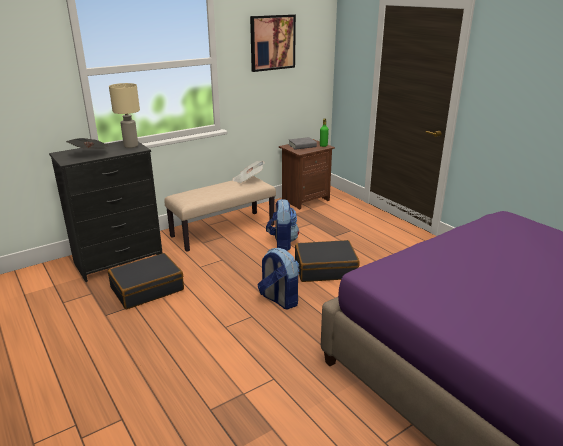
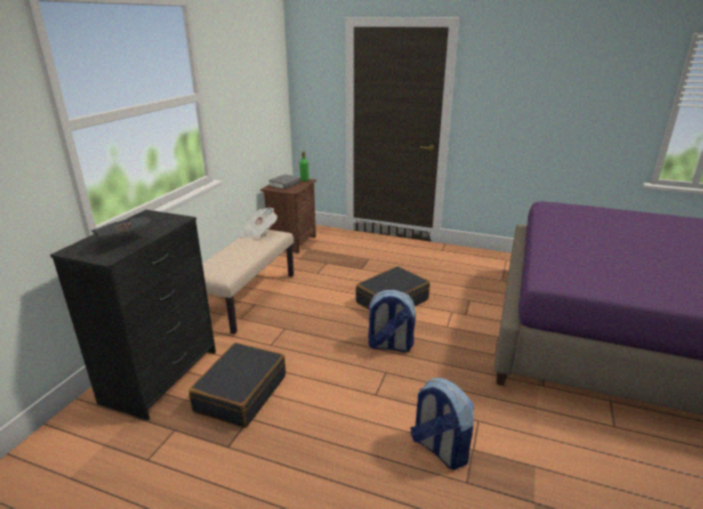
camera: 35 degrees left, 0 degrees up
beige table lamp [109,83,140,148] -> none
picture [250,14,296,72] -> none
backpack [266,199,299,251] -> backpack moved to [410,378,474,470]

